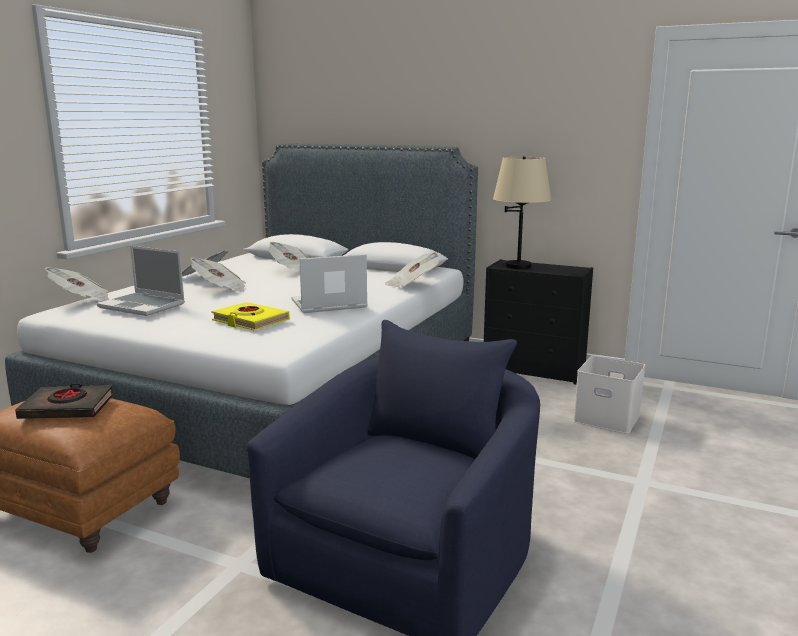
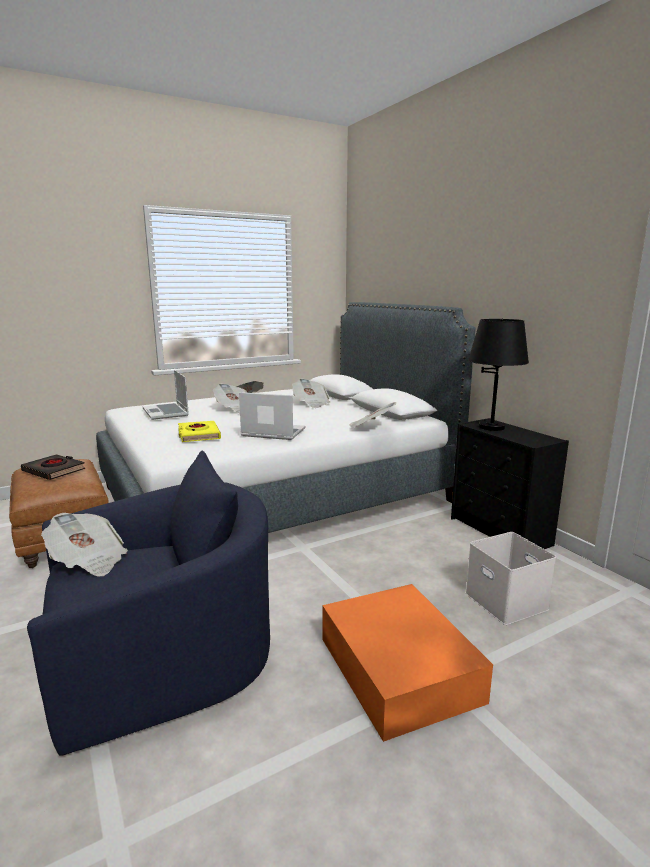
camera: 35 degrees right, 0 degrees up
newspaper [45,267,109,301] -> newspaper moved to [41,513,128,577]
beige table lamp [493,156,551,269] -> black table lamp [468,319,529,431]
none -> orange storage box [323,584,493,742]

